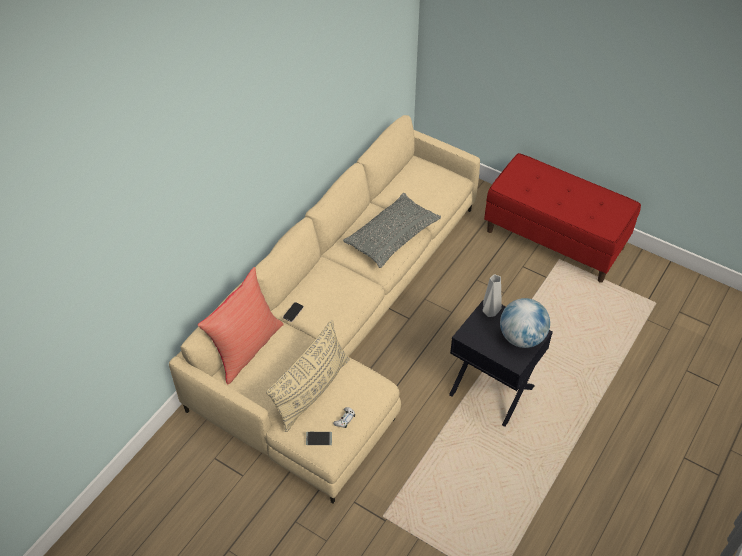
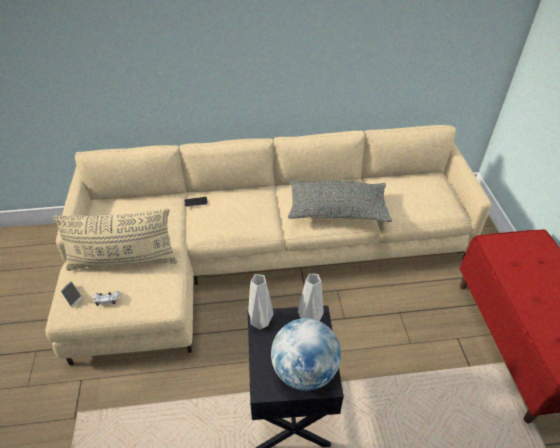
camera: 50 degrees right, 5 degrees down
red pillow [198,267,284,384] -> none
none -> grey vase [248,274,274,329]

